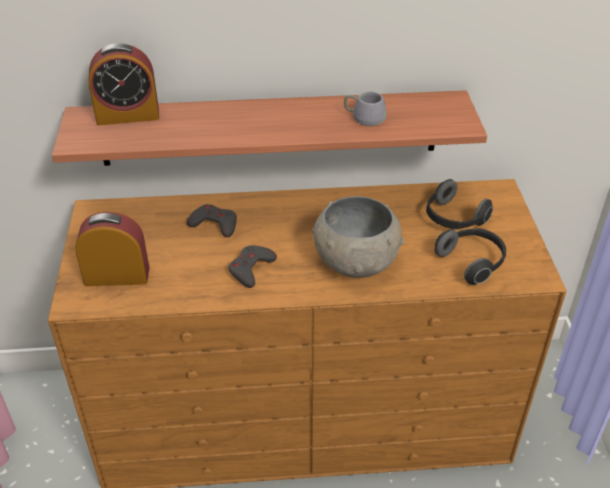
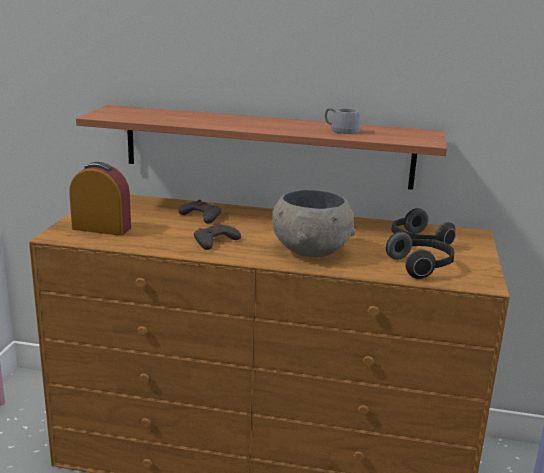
camera: 15 degrees right, 20 degrees down
alarm clock [88,43,159,125] -> none

